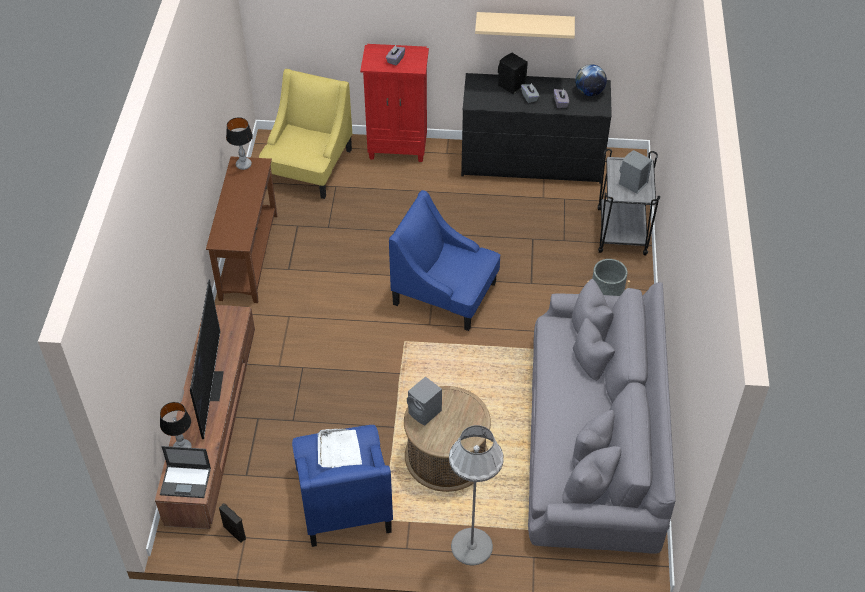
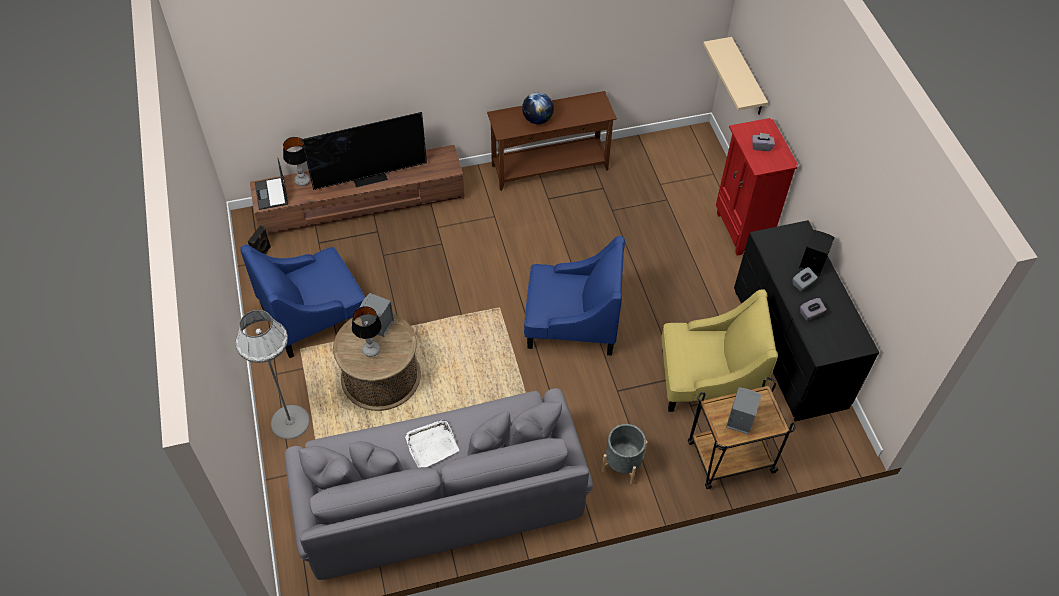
camera: 70 degrees right, 5 degrees up
table lamp [226,117,253,170] -> table lamp moved to [352,306,382,357]
yellow armchair [259,69,352,199] -> yellow armchair moved to [661,289,778,412]
white tray [318,429,362,468] -> white tray moved to [405,420,459,468]
blue armchair [389,190,500,331] -> blue armchair turned 90 degrees clockwise [524,236,625,356]
beige shelf [475,12,575,39] -> beige shelf moved to [703,37,768,115]
globe [575,64,607,96] -> globe moved to [522,92,554,124]
grey cart [597,149,660,255] -> brown cart [688,377,796,489]

